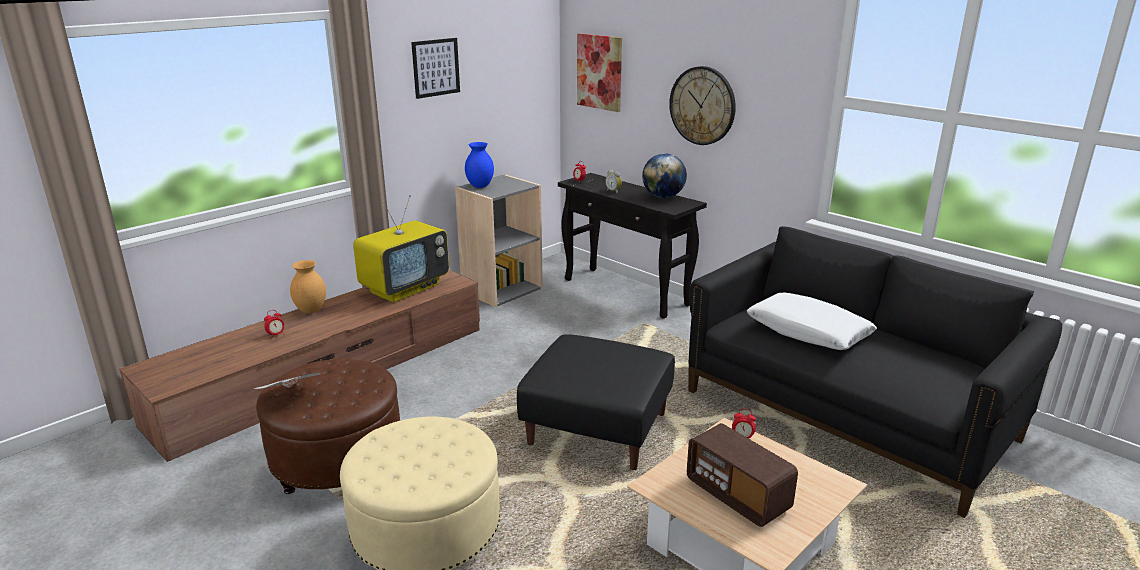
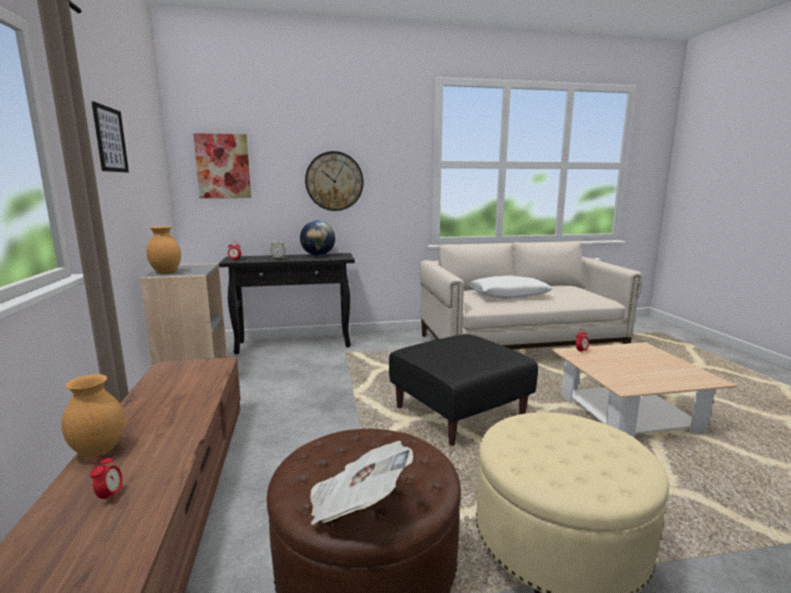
camera: 55 degrees left, 10 degrees down
television [353,195,449,303] -> none
blue vase [465,142,494,188] -> brown vase [146,226,181,274]
radio [687,423,798,527] -> none
black sofa [688,226,1062,518] -> beige sofa [420,241,643,349]

